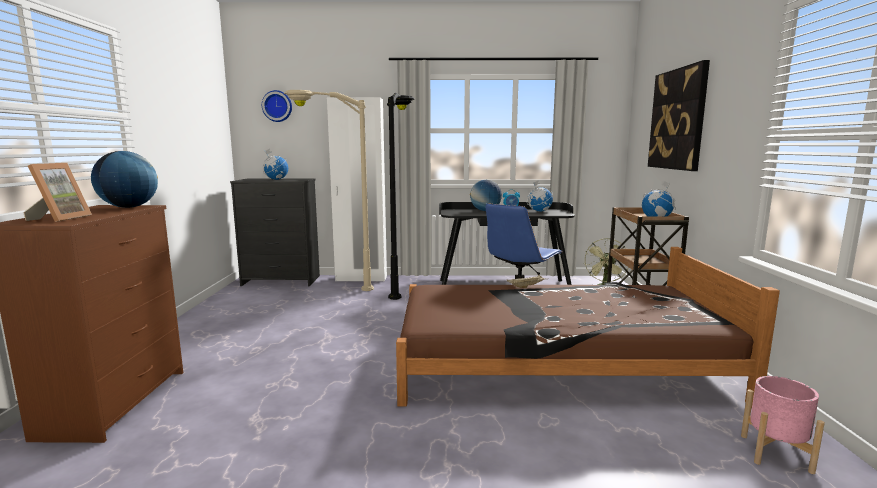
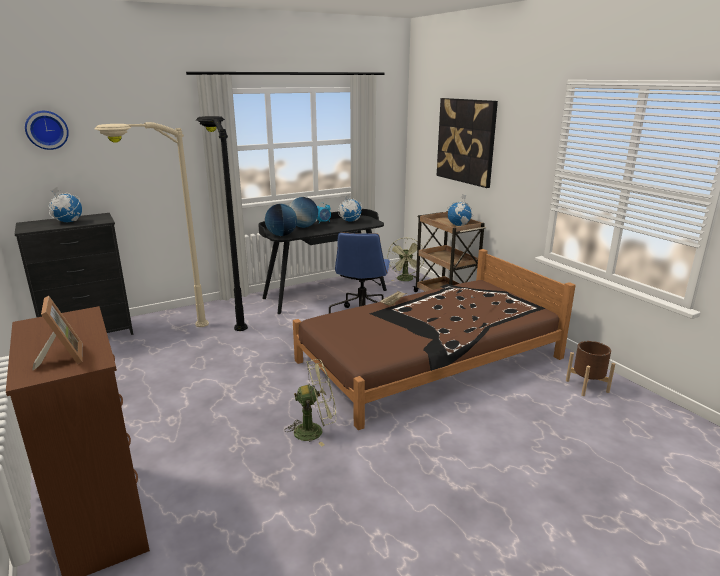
camera: 30 degrees left, 10 degrees up
globe [91,151,158,208] -> globe moved to [265,204,297,236]
white wardrobe [327,97,387,281] -> none
pink planter [741,376,825,474] -> brown planter [566,341,615,396]
none -> green fan [284,359,336,447]

